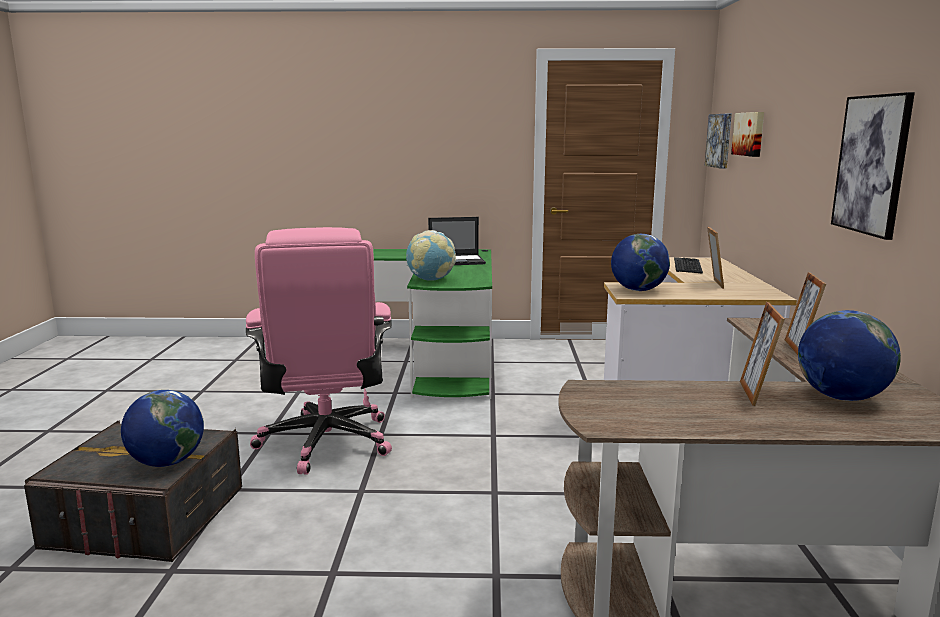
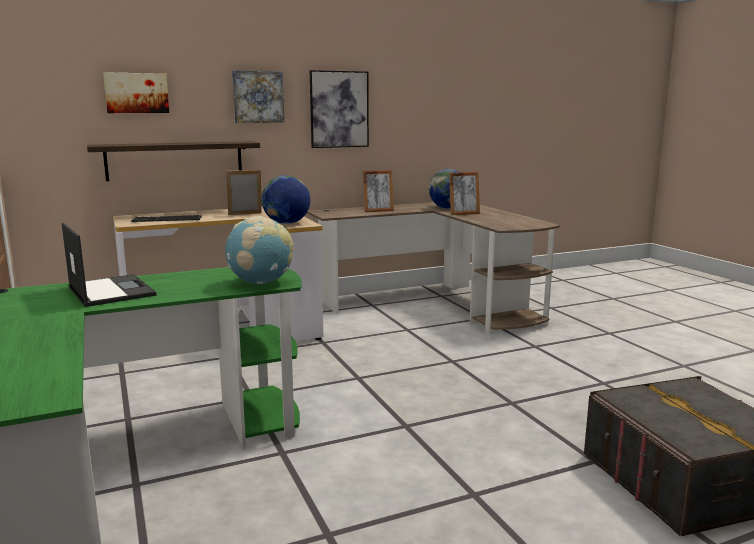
camera: 115 degrees left, 0 degrees up
globe [121,390,204,467] -> none
pink office chair [246,227,392,475] -> none
picture [705,114,732,168] -> picture moved to [232,70,284,123]
none -> shelf [87,141,260,181]

